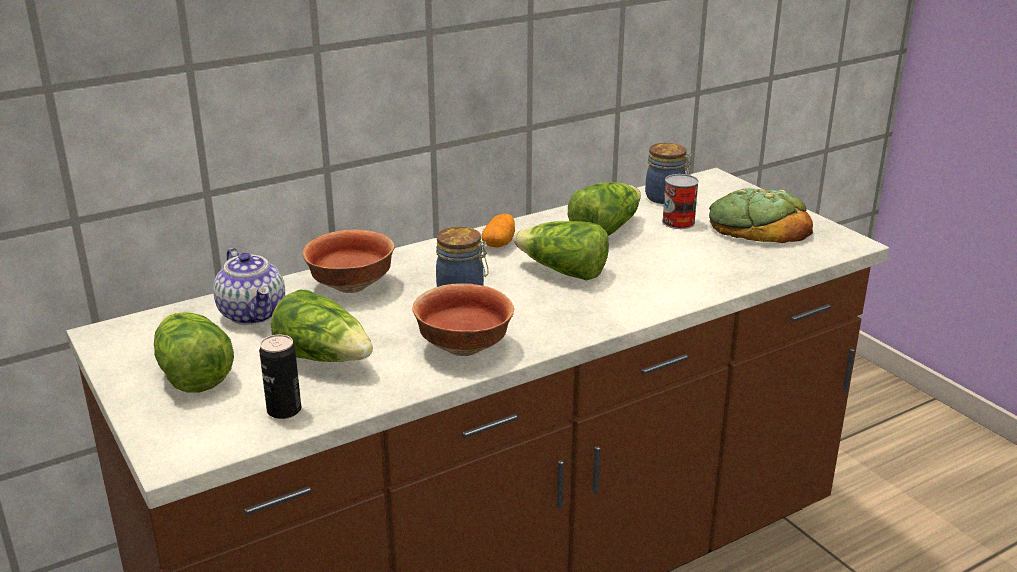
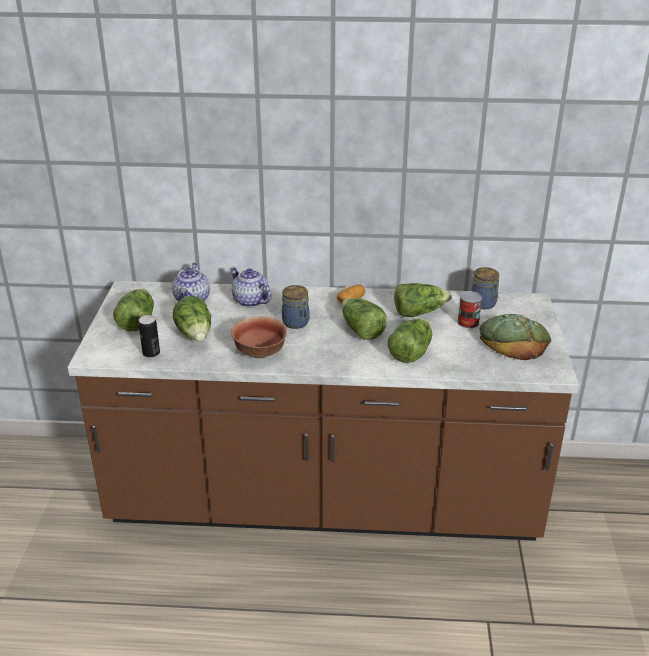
camera: 35 degrees right, 5 degrees up
bowl [303,229,394,293] -> teapot [230,267,272,307]
none -> lettuce [388,318,432,363]

